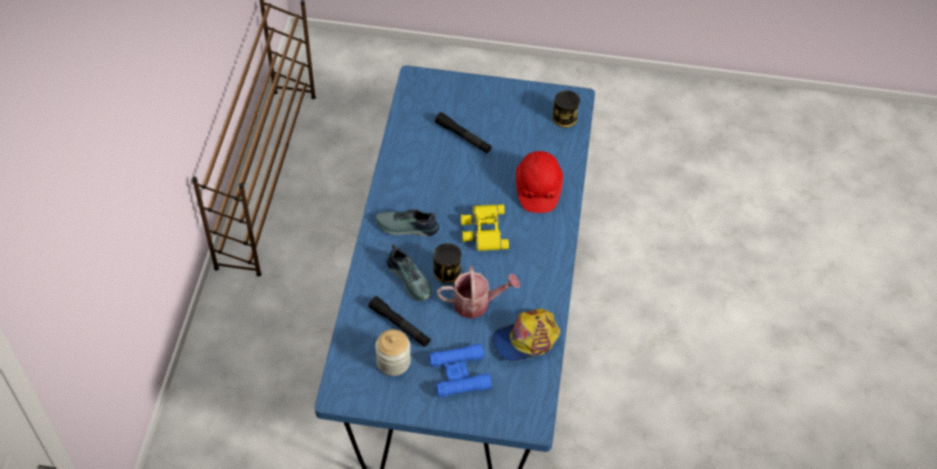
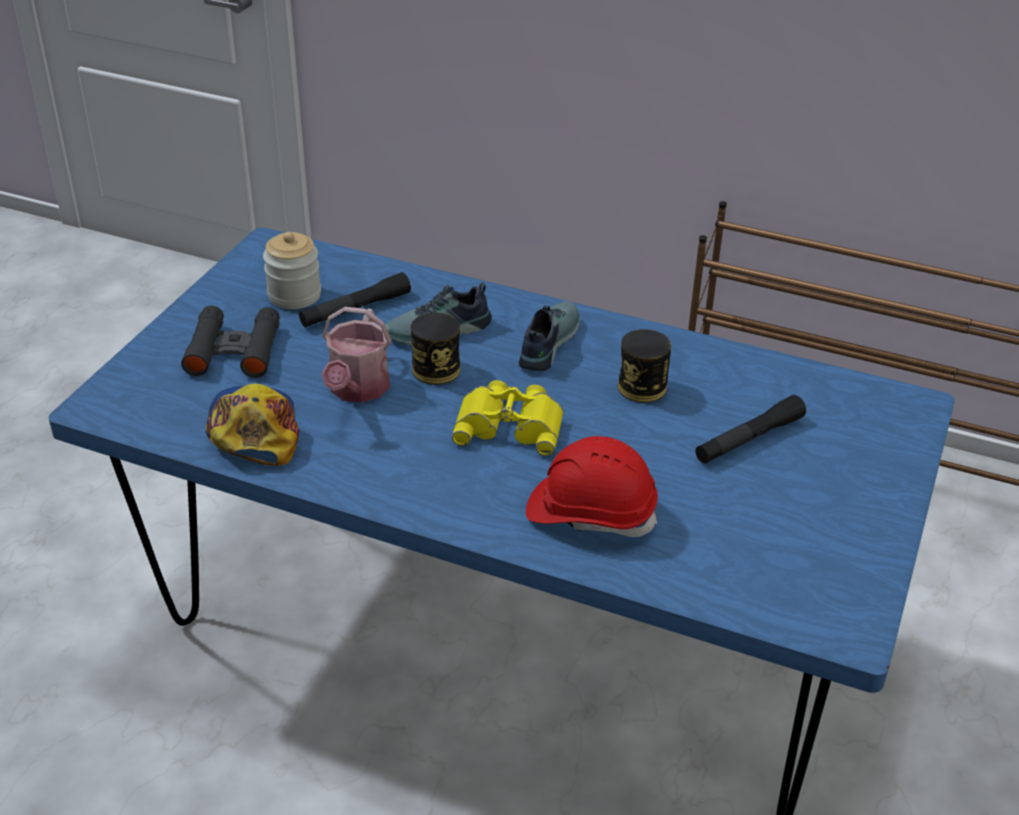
camera: 105 degrees right, 15 degrees down
blue binoculars [429,343,492,397] -> black binoculars [181,306,280,378]
can [553,90,580,128] -> can moved to [618,329,671,403]

